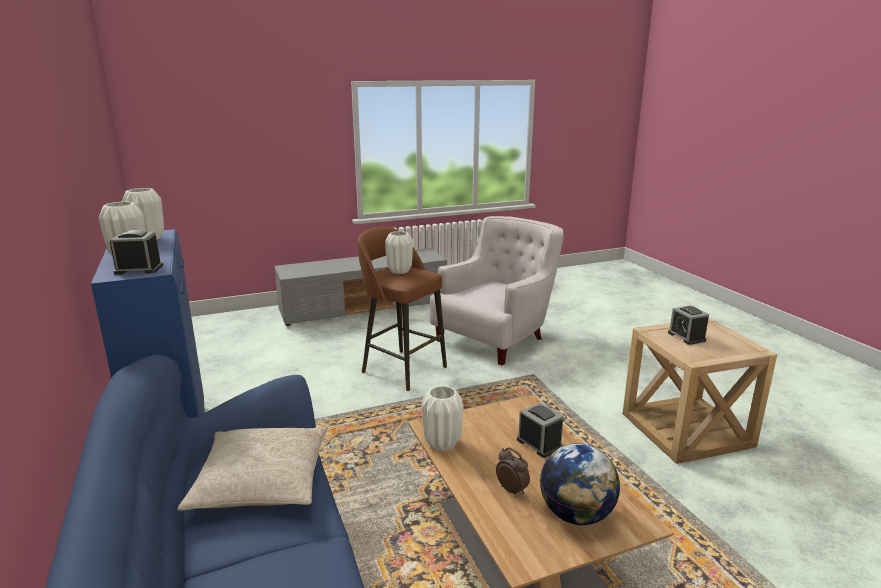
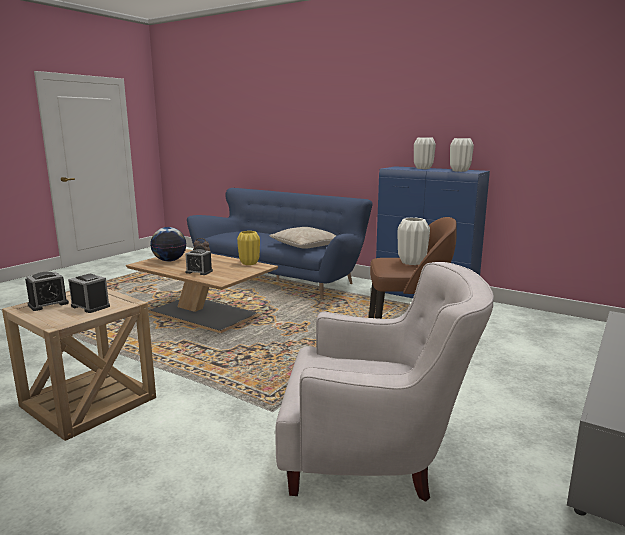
camera: 145 degrees right, 5 degrees down
alarm clock [110,230,163,275] -> alarm clock moved to [25,272,69,311]
white vase [422,385,463,451] -> yellow vase [237,231,260,265]
white armchair [430,216,564,365] -> white armchair turned 90 degrees counterclockwise [275,262,494,502]

